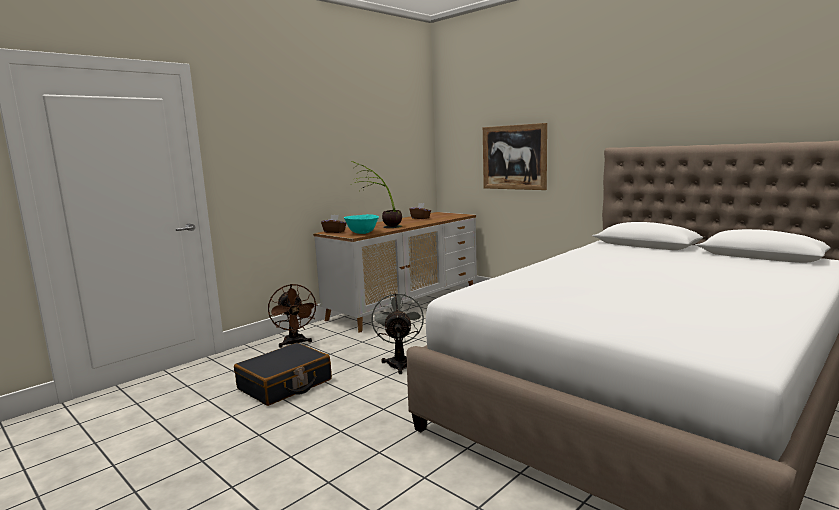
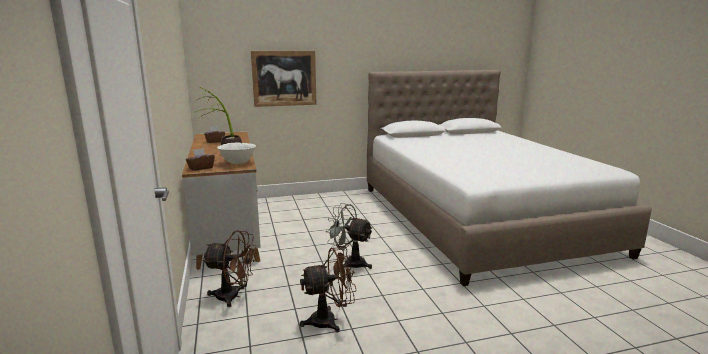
camera: 60 degrees left, 5 degrees up
black suitcase [234,343,332,406] -> brown fan [300,247,357,332]
turquoise bowl [344,214,379,234] -> white bowl [217,143,256,164]

